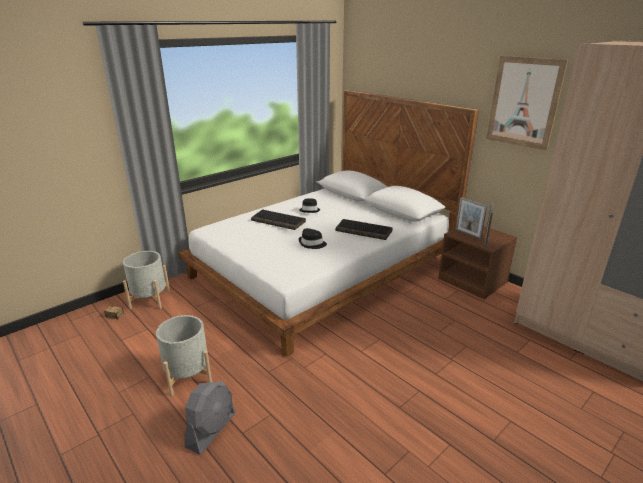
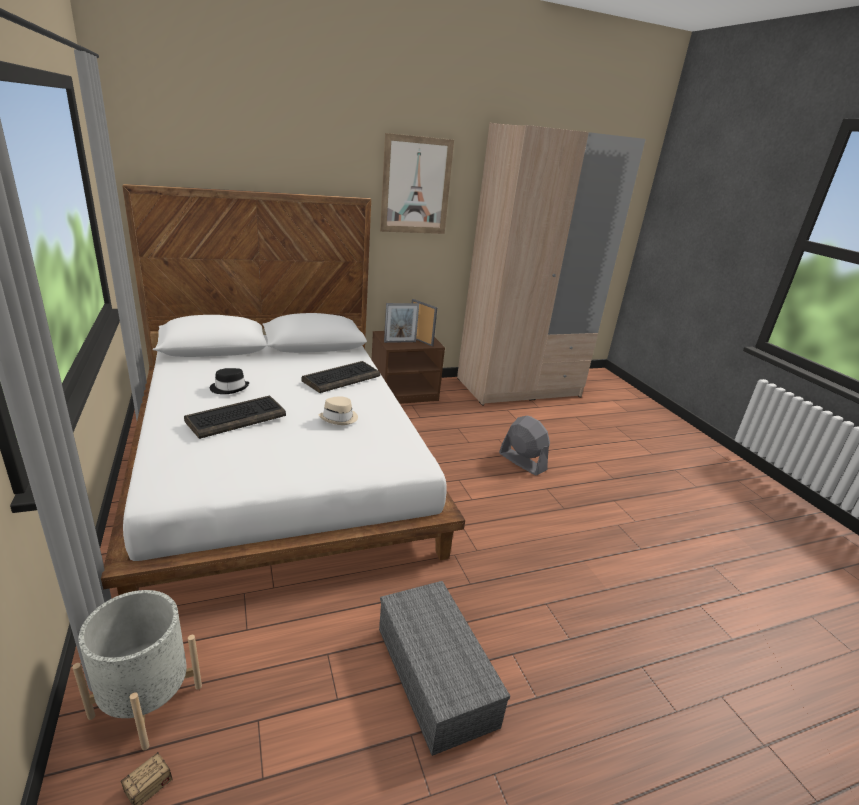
camera: 70 degrees left, 0 degrees up
grey planter [156,315,212,396] -> grey storage box [379,581,510,756]
grey fan [184,381,236,455] -> grey fan moved to [499,416,550,475]
black hat [299,228,327,249] -> beige hat [319,396,358,425]

